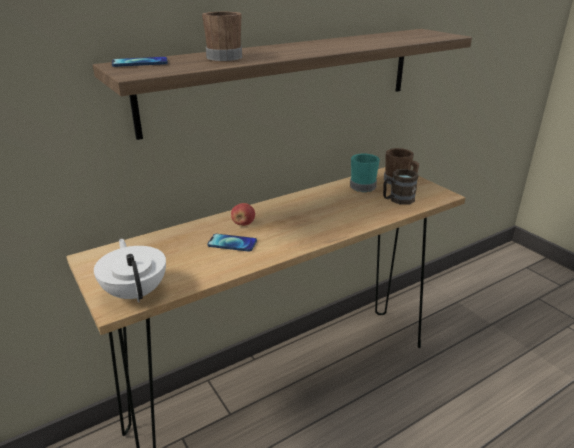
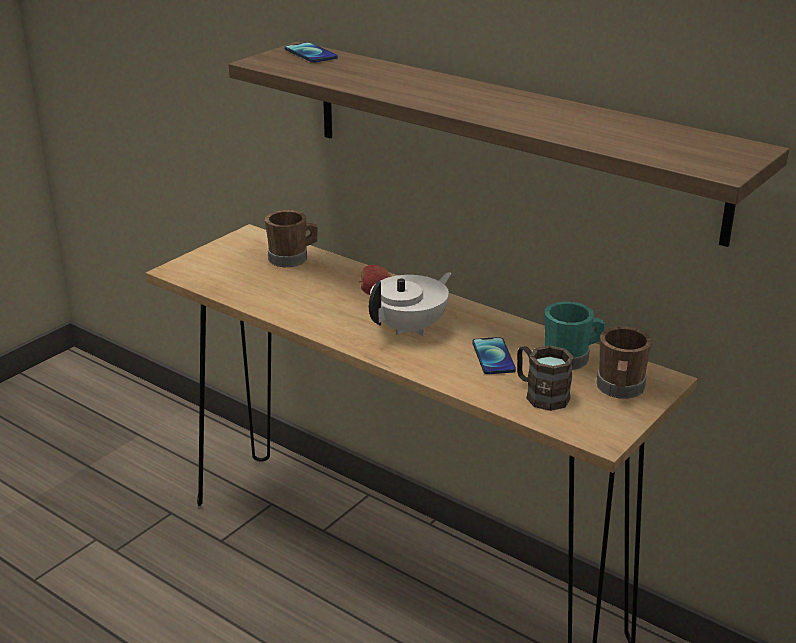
camera: 70 degrees right, 0 degrees up
white teapot [94,239,166,303] -> white teapot moved to [369,272,452,336]
brown mug [202,12,242,62] -> brown mug moved to [265,210,318,267]
phone [207,234,257,252] -> phone moved to [472,337,516,374]

